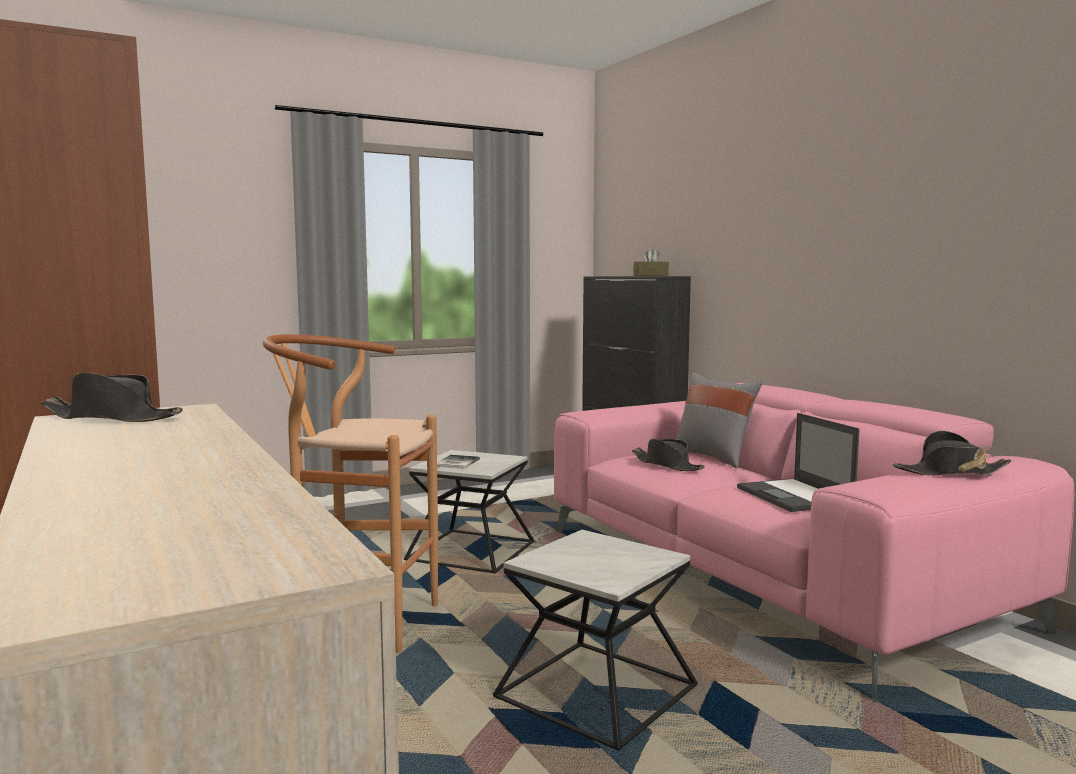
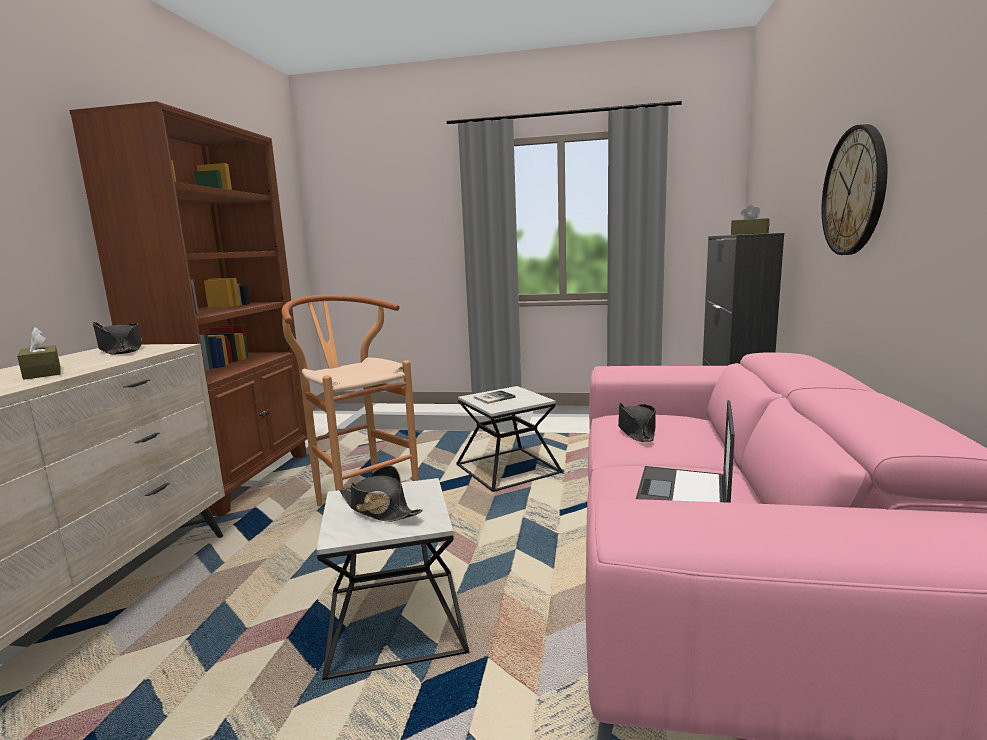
camera: 40 degrees right, 5 degrees up
grey pillow [676,372,762,468] -> none
black hat [893,431,1012,476] -> black hat moved to [340,465,423,522]
none -> brown tissue box [17,327,61,380]
none -> wall clock [821,124,887,255]

